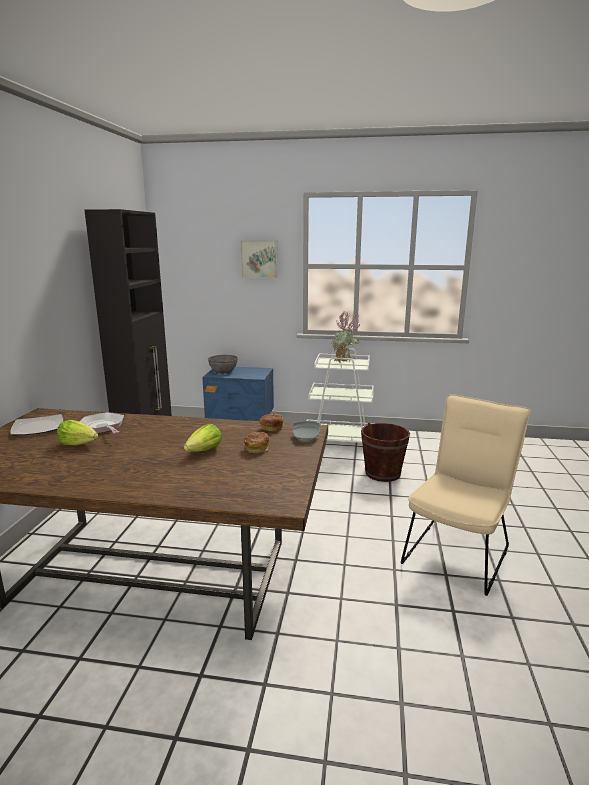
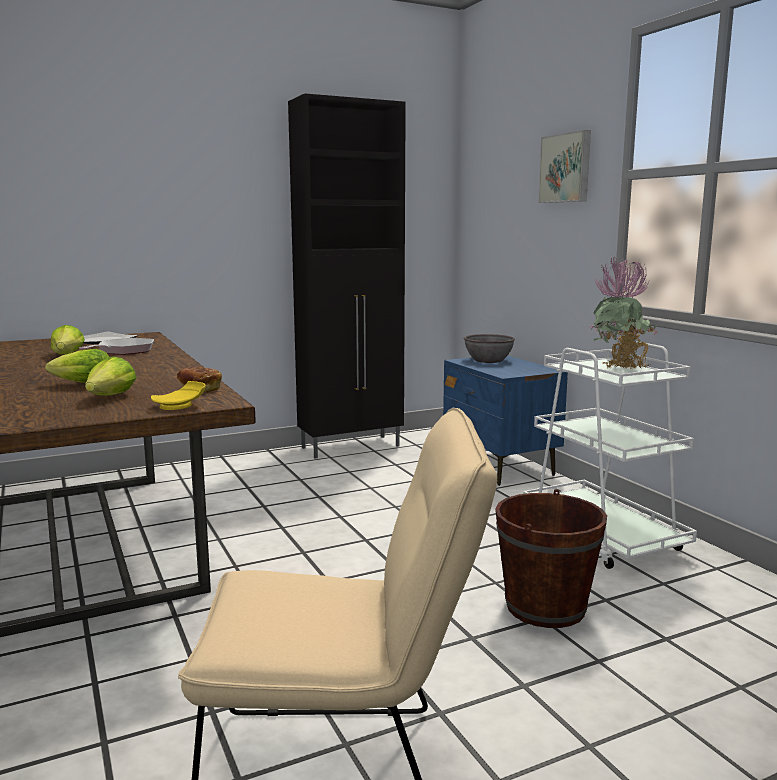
camera: 55 degrees right, 5 degrees down
bread [244,432,269,453] -> lettuce [85,356,137,396]
grey plate [293,421,320,442] -> yellow plate [151,381,206,410]

